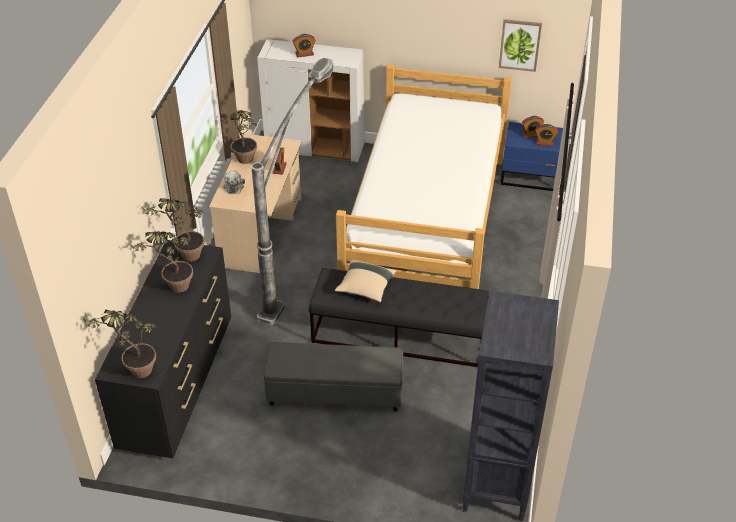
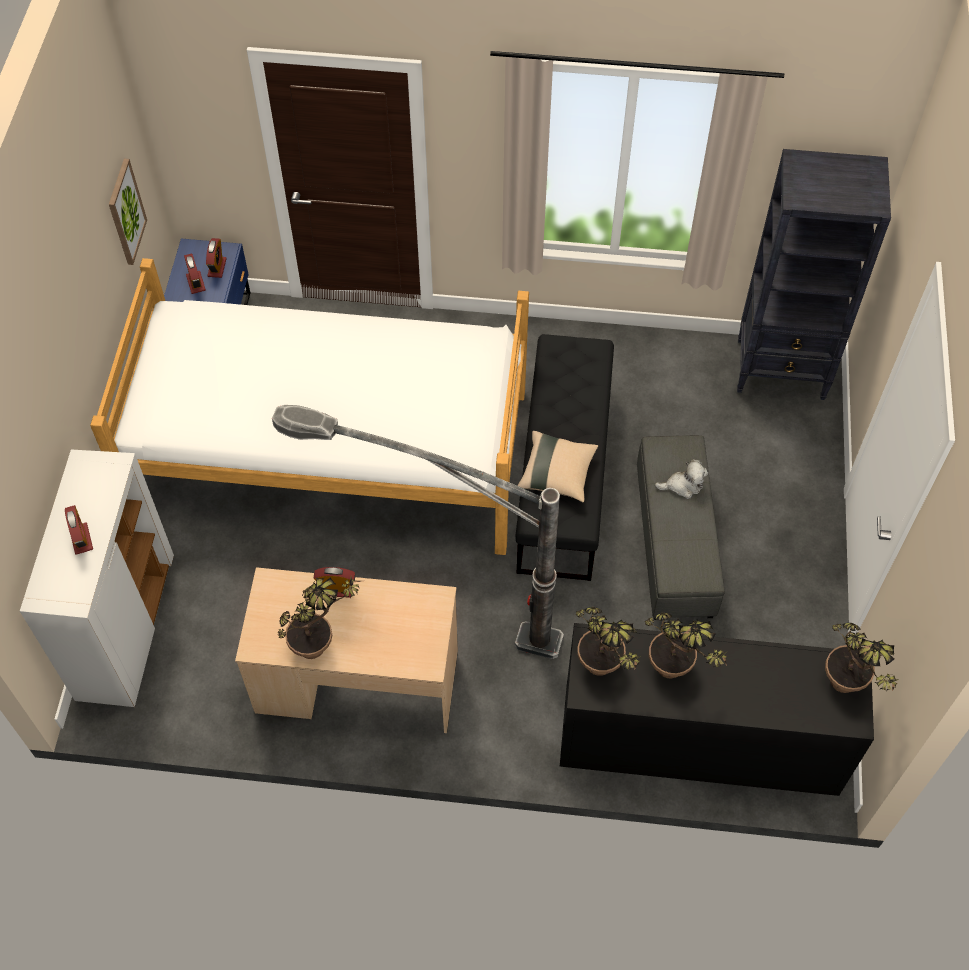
camera: 95 degrees left, 15 degrees up
plush toy [223,170,245,194] -> plush toy moved to [655,459,708,499]

